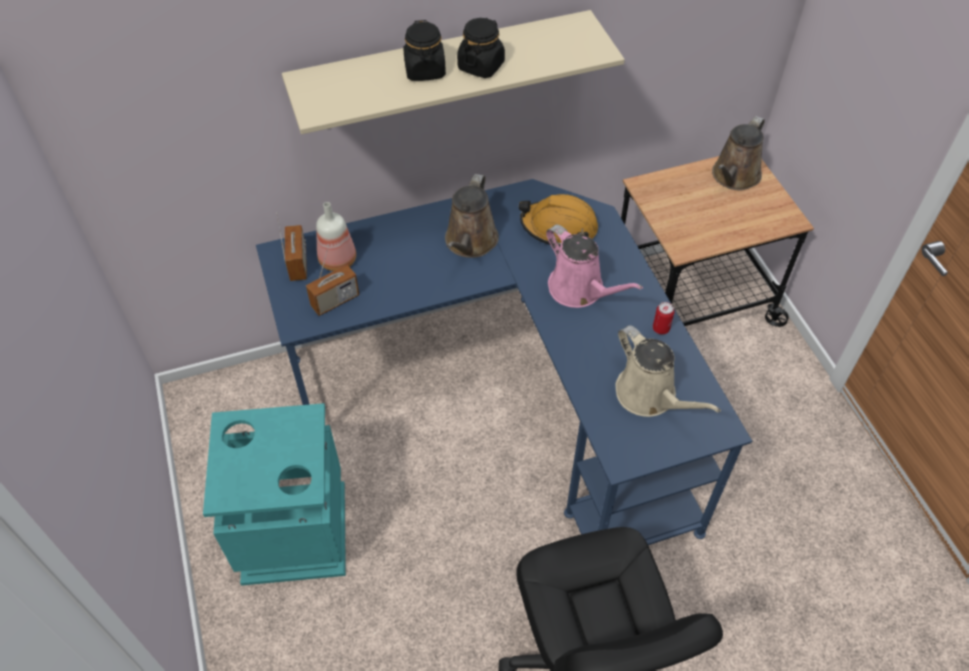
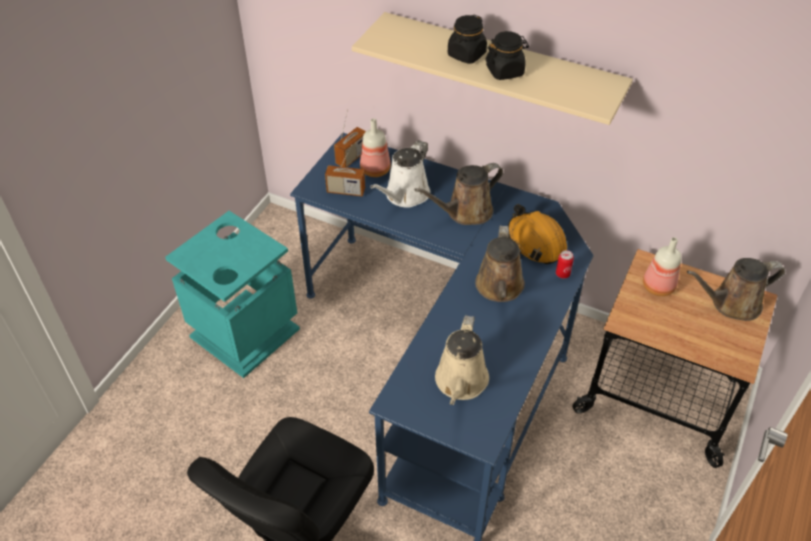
camera: 45 degrees right, 5 degrees down
pink watering can [546,225,643,308] -> brown watering can [475,226,525,302]
can [653,302,675,335] -> can moved to [556,250,574,279]
none -> white watering can [370,140,430,208]
none -> bottle [643,237,682,296]

